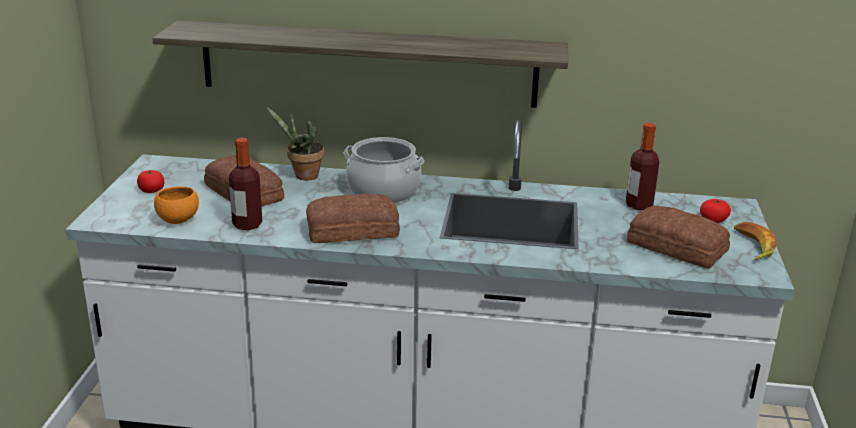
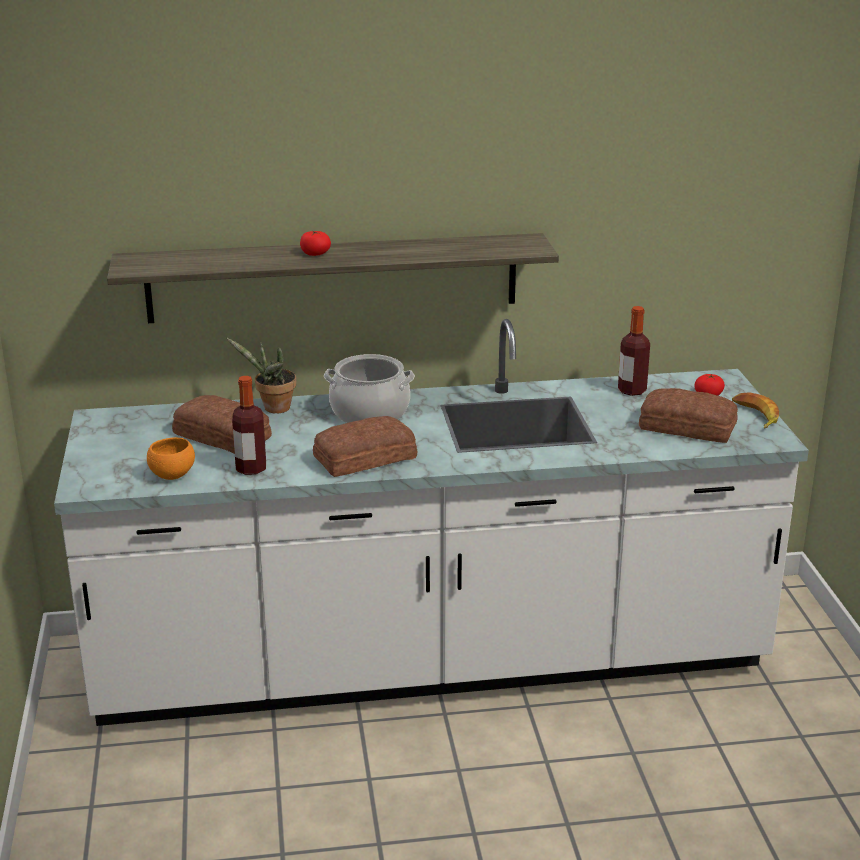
camera: 15 degrees left, 0 degrees up
tomato [137,170,164,193] -> tomato moved to [300,231,331,256]

